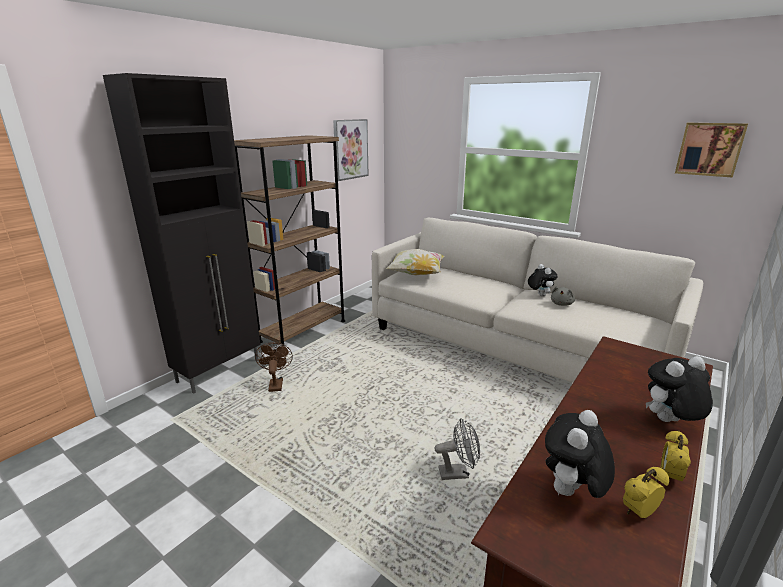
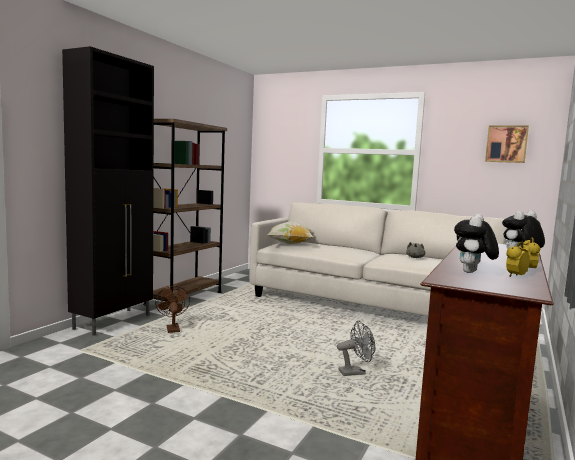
camera: 10 degrees left, 15 degrees down
picture [333,119,369,181] -> none
plush toy [528,264,558,297] -> none

